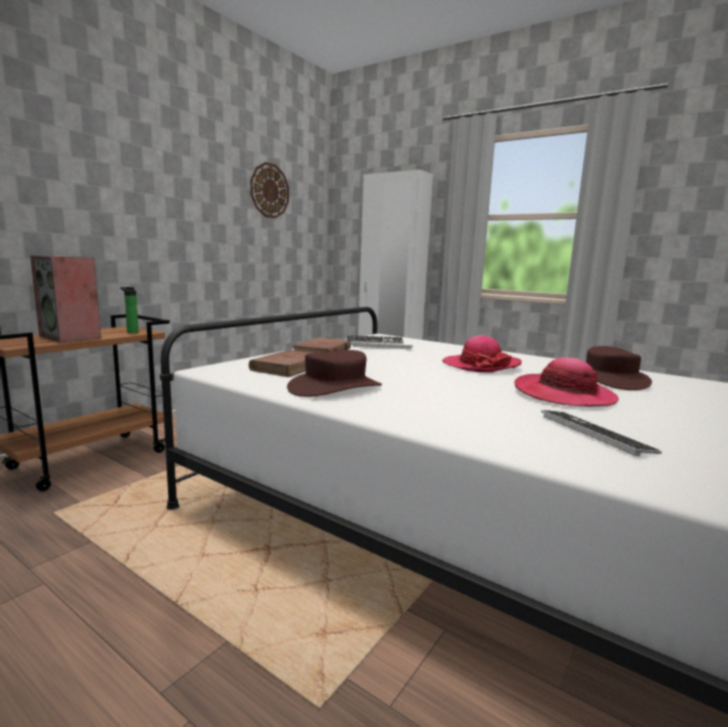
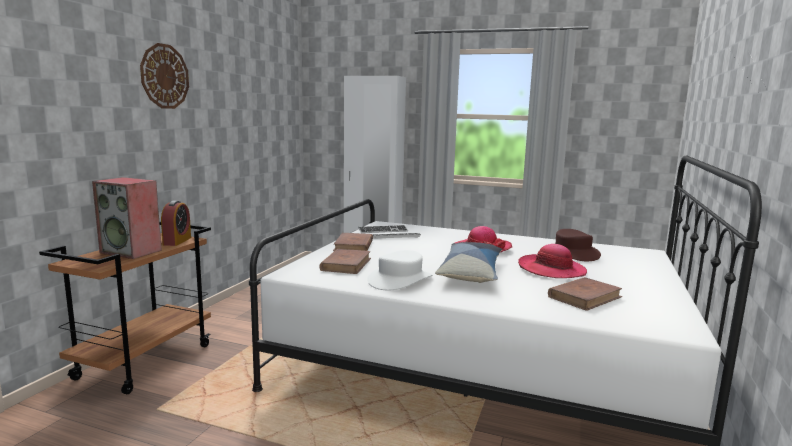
camera: 15 degrees left, 0 degrees up
bottle [120,287,139,333] -> alarm clock [161,201,191,246]
wall clock [250,162,289,218] -> wall clock moved to [140,43,189,109]
brown hat [287,350,382,397] -> white hat [367,250,433,290]
keyboard [541,410,662,456] -> brown book [548,277,622,311]
none -> pillow [435,242,502,283]

